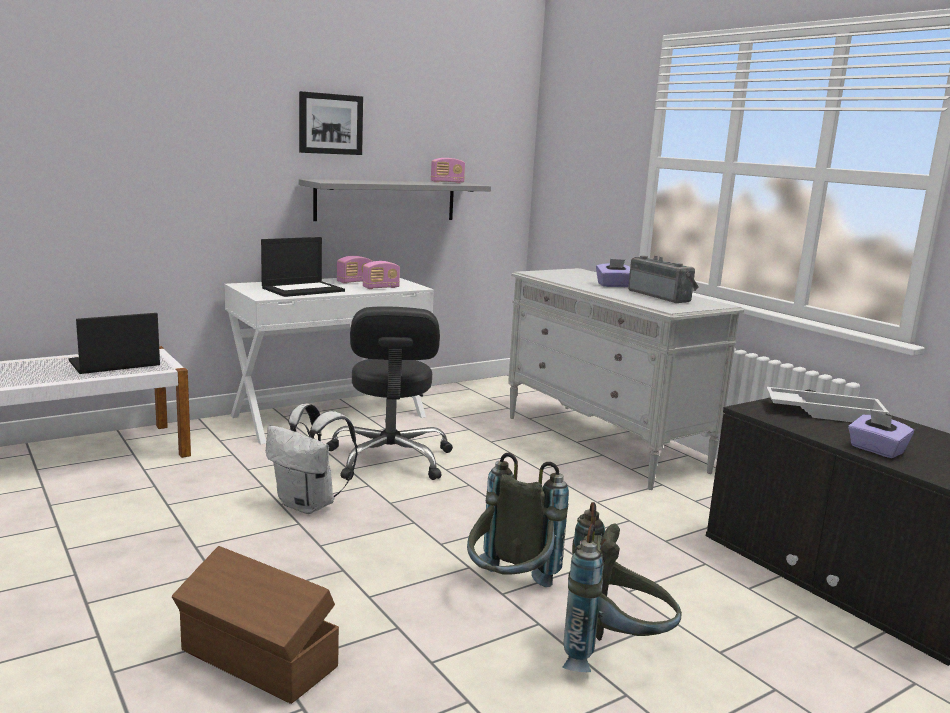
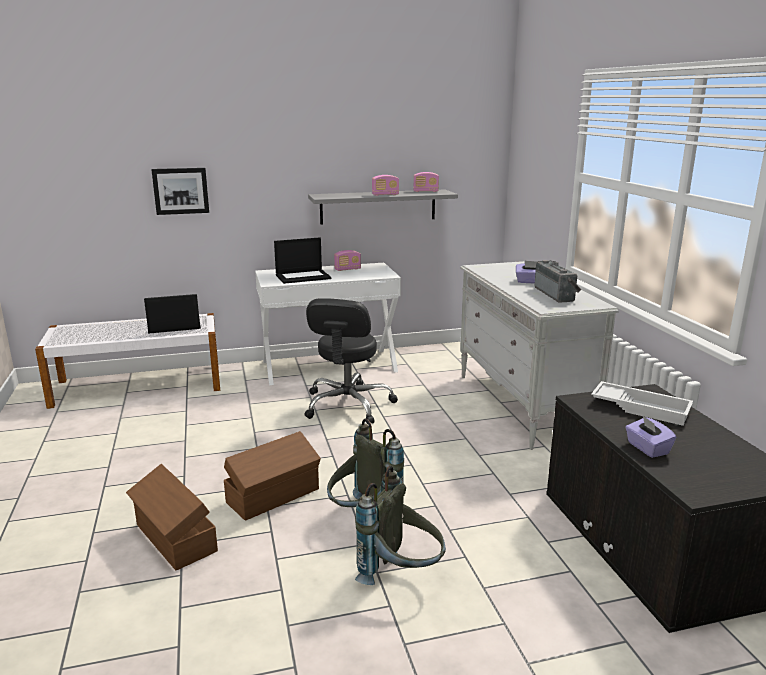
camera: 20 degrees right, 5 degrees up
white backpack [266,403,358,514] -> none
picture [299,91,363,155] -> picture moved to [151,168,209,215]
radio [362,261,400,289] -> radio moved to [372,175,399,196]
none -> brown storage box [223,431,321,521]

